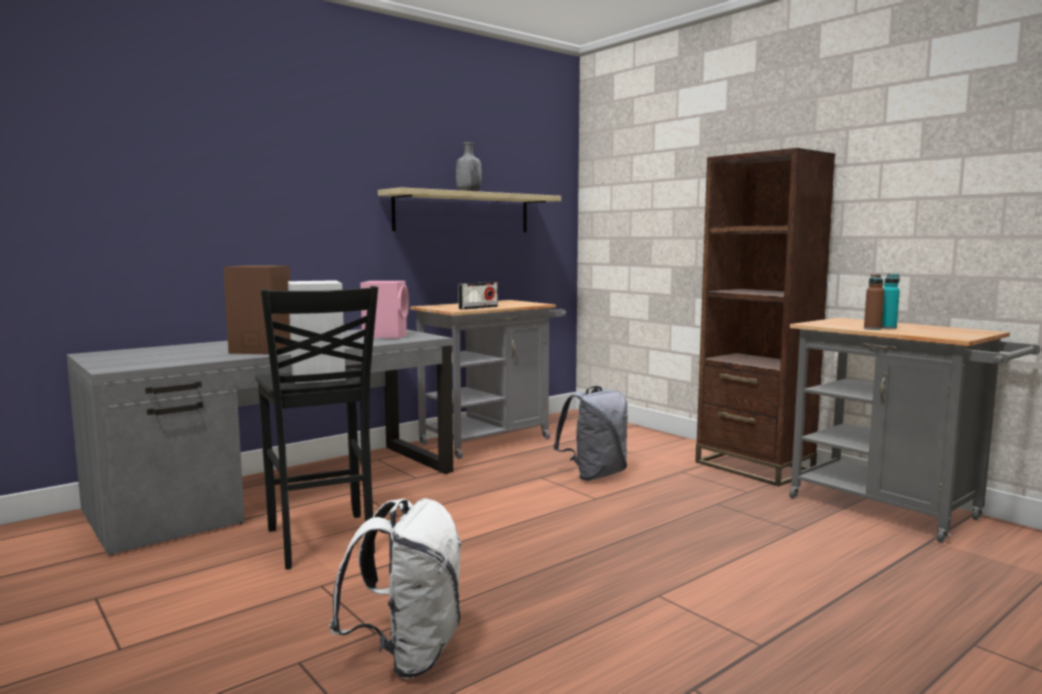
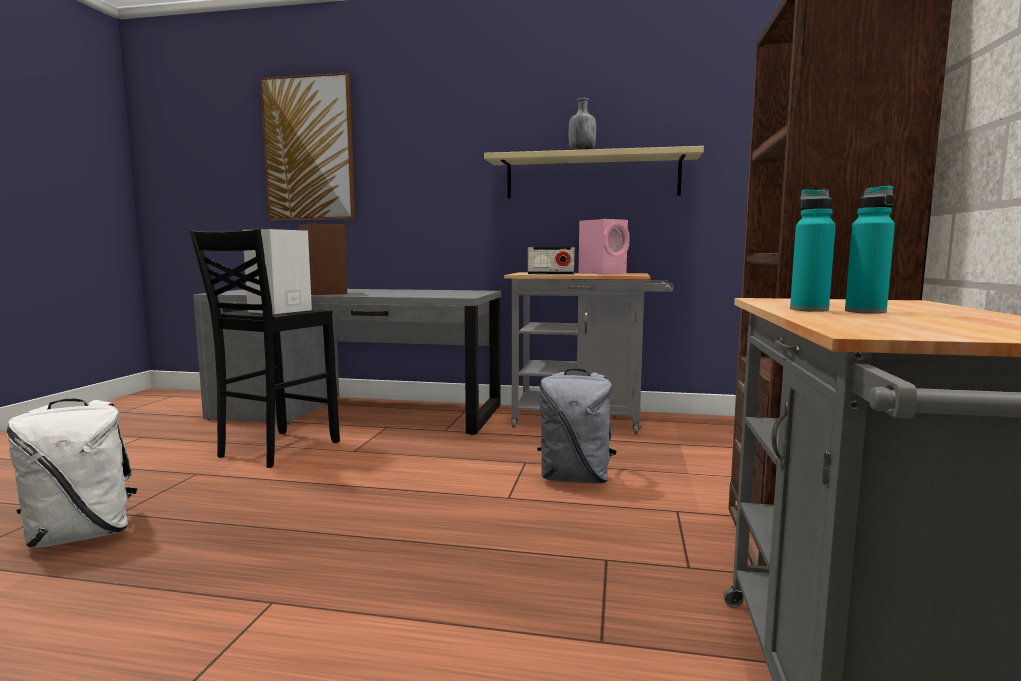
camera: 50 degrees right, 0 degrees up
pink speaker [360,281,409,339] -> pink speaker moved to [579,219,630,275]
brown bottle [864,274,885,330] -> turquoise bottle [790,189,836,312]
none -> picture [260,73,355,220]

